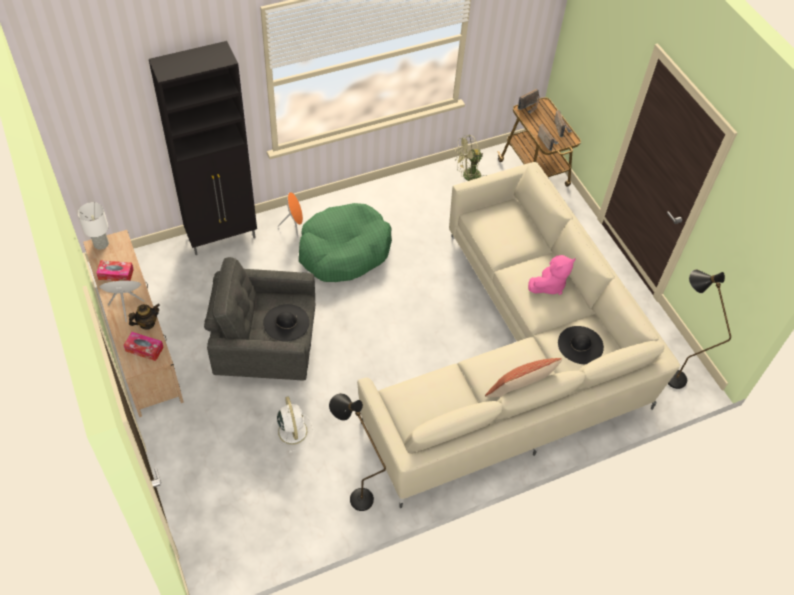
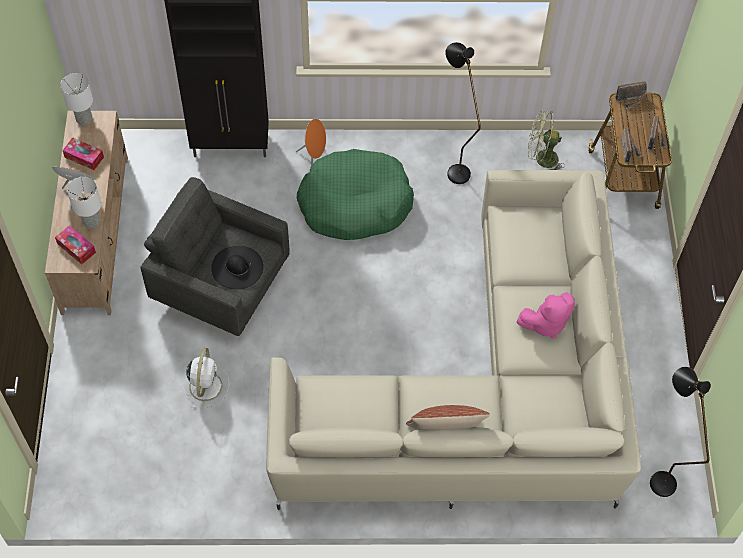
camera: 25 degrees right, 5 degrees up
teapot [129,304,160,329] -> white table lamp [67,177,101,228]
black floor lamp [329,393,386,511] -> black floor lamp moved to [445,42,481,184]
black hat [558,326,604,364] -> none

